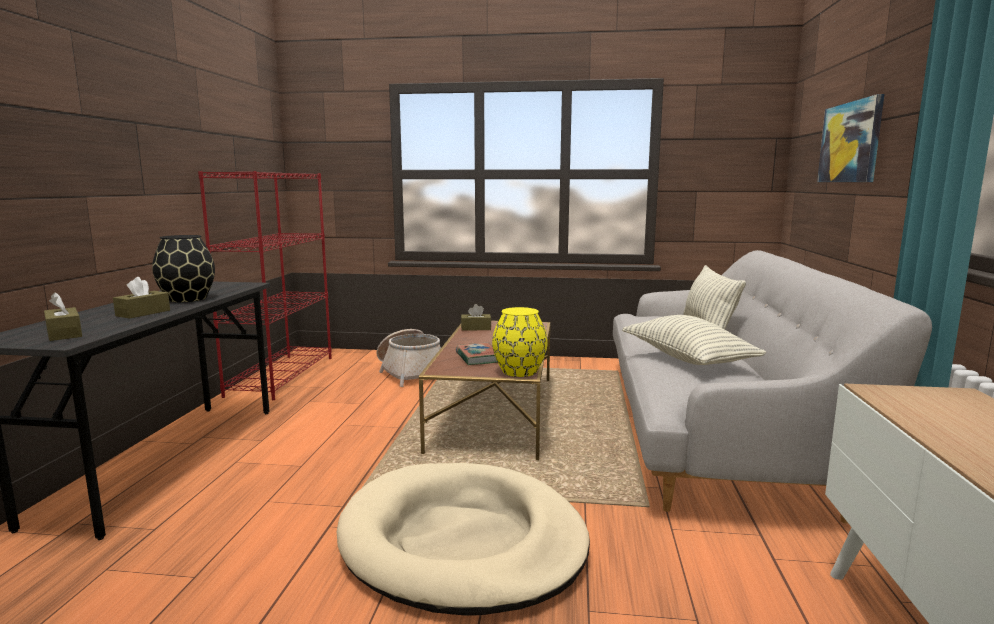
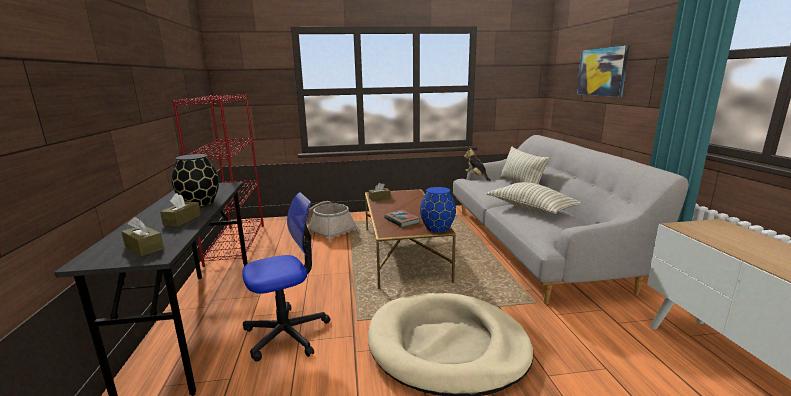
camera: 15 degrees left, 5 degrees up
yellow vase [492,307,548,377] -> blue vase [420,187,456,233]
none -> office chair [242,192,330,362]
none -> plush toy [464,148,491,181]

